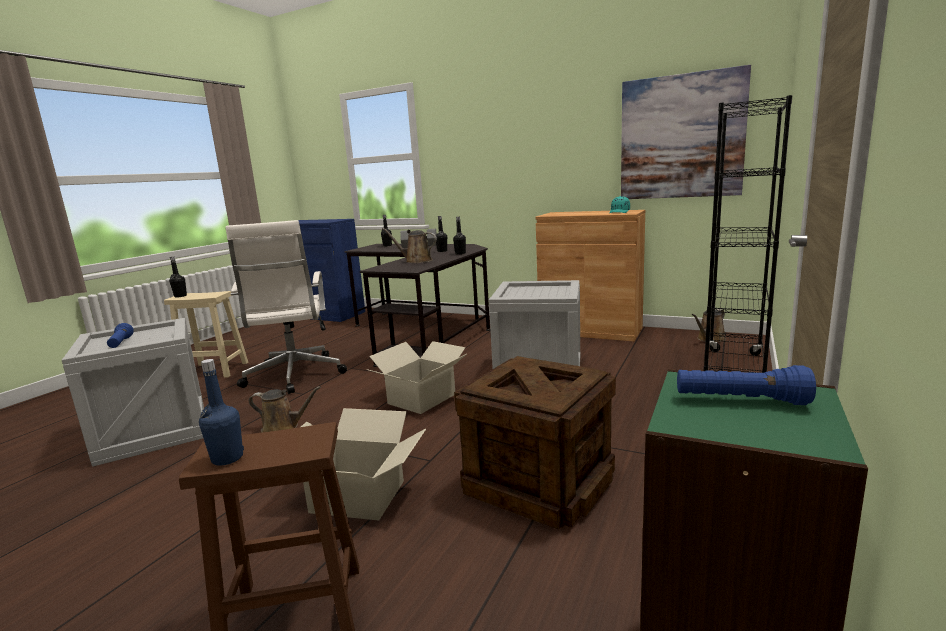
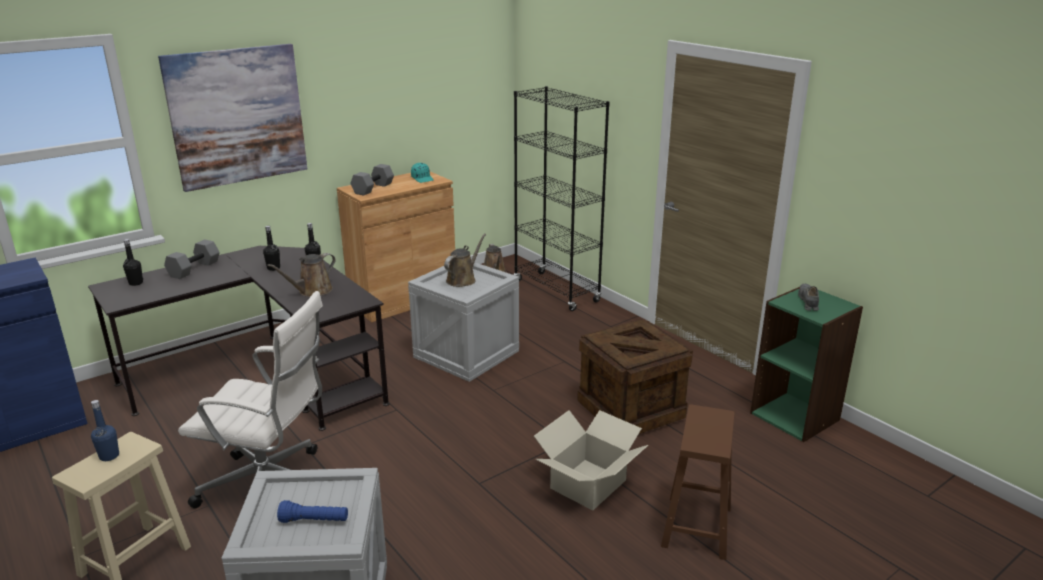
camera: 65 degrees left, 10 degrees up
black bottle [169,257,187,297] -> none
blue bottle [199,359,244,466] -> blue bottle moved to [91,400,119,461]
brown watering can [249,386,321,433] -> brown watering can moved to [444,233,486,287]
cardboard box [366,341,467,414] -> none
picture [621,65,751,199] -> picture moved to [158,44,307,192]
blue flashlight [677,365,816,405] -> grey shoe [798,284,819,311]
none -> grey dumbbell [350,164,394,196]

